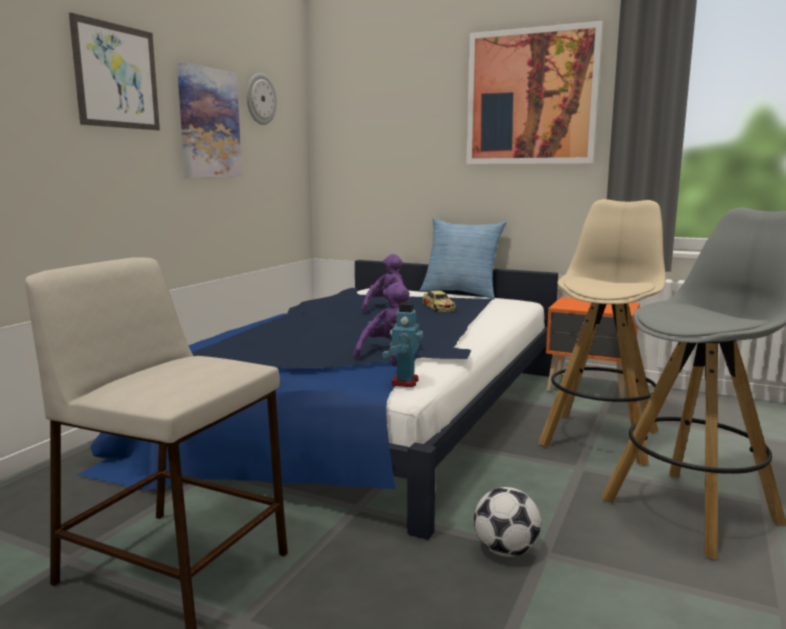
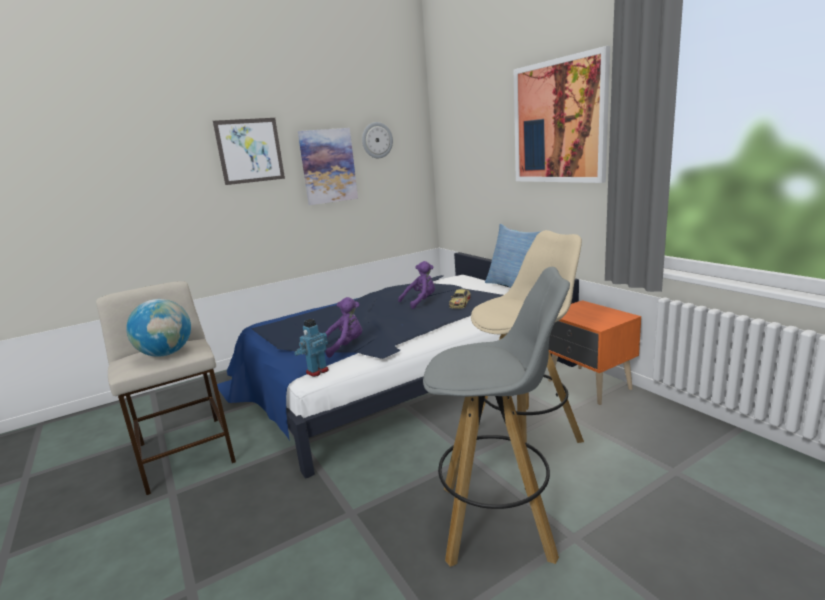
camera: 35 degrees right, 5 degrees up
football [474,487,541,557] -> none
none -> globe [126,299,191,357]

